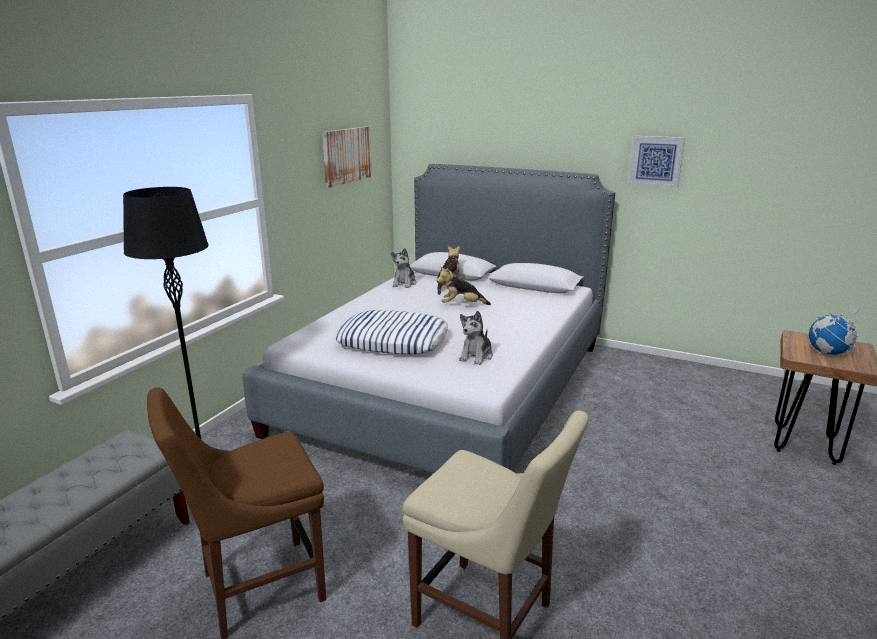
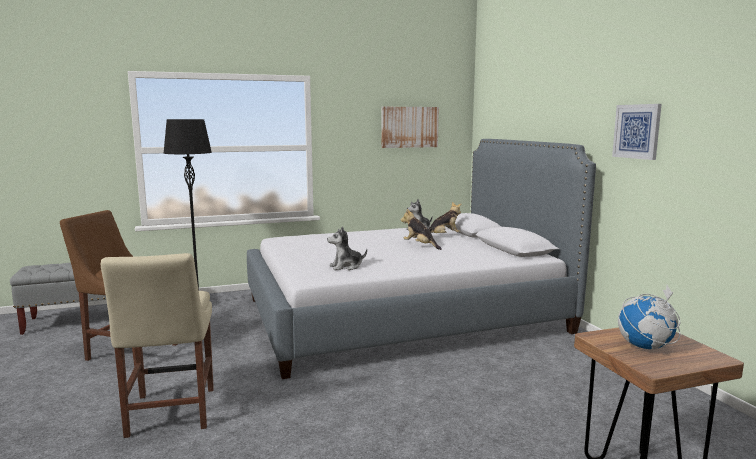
camera: 45 degrees right, 10 degrees down
pillow [335,310,448,354] -> none

